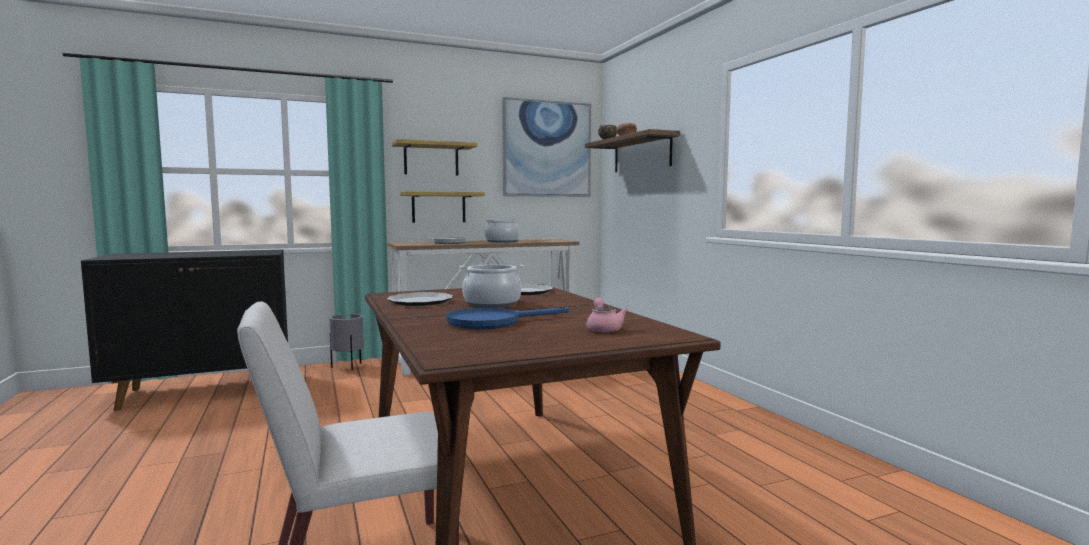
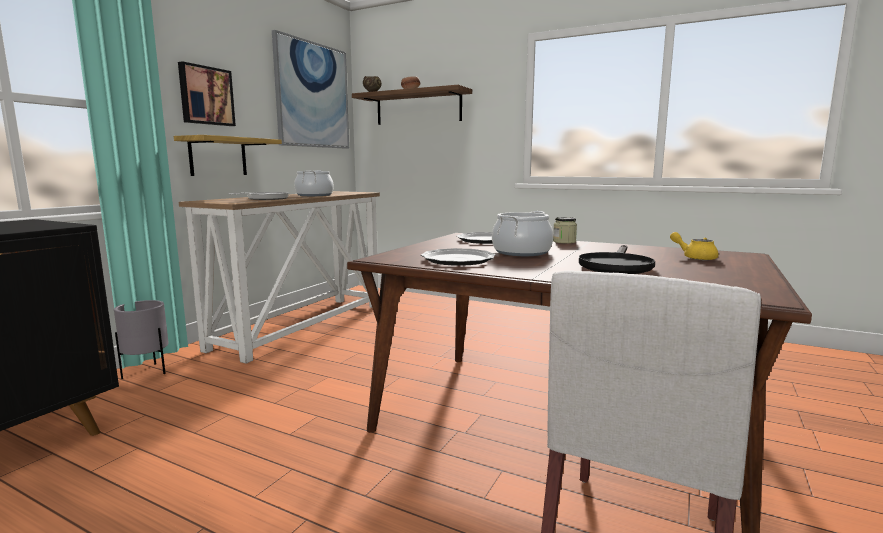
camera: 40 degrees left, 5 degrees up
shelf [392,139,478,176] -> picture [178,61,236,126]
blue frying pan [446,307,569,330] -> black frying pan [579,245,655,274]
pink teapot [586,298,628,333] -> yellow teapot [670,232,718,261]
none -> jar [553,217,577,244]

